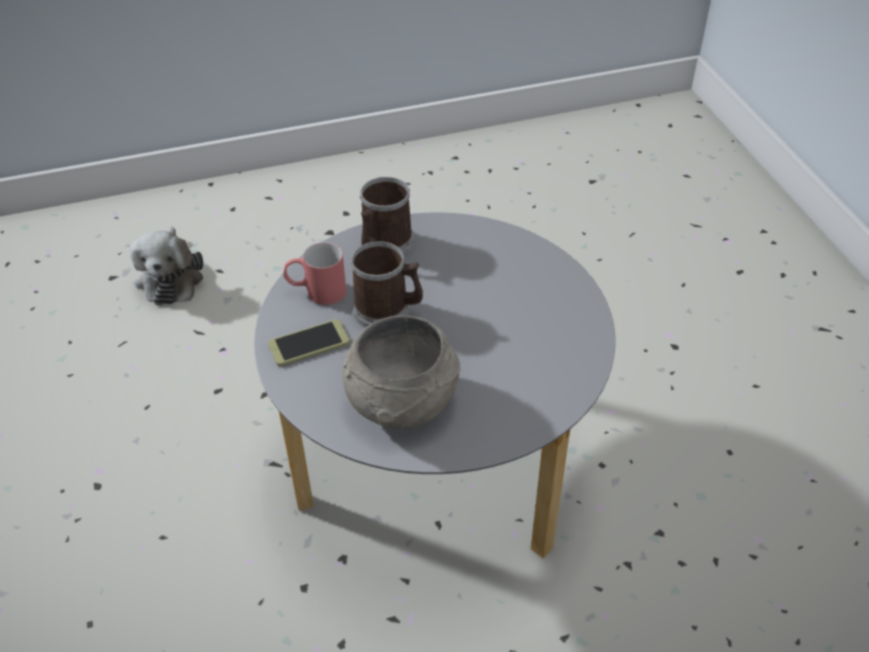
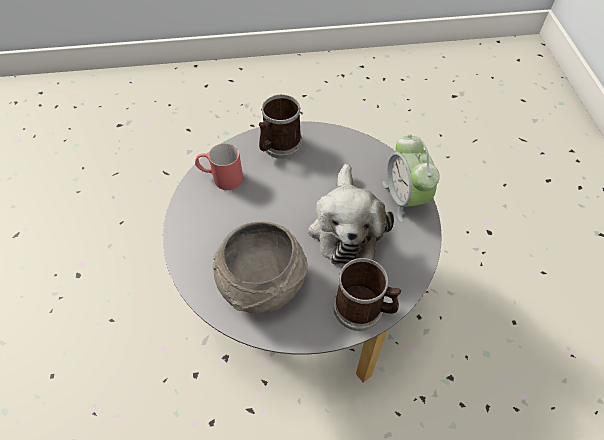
camera: 10 degrees right, 10 degrees up
plush toy [130,227,203,305] -> plush toy moved to [308,164,394,264]
phone [268,319,350,366] -> none
mug [351,241,423,327] -> mug moved to [333,258,401,331]
none -> alarm clock [383,134,440,222]

